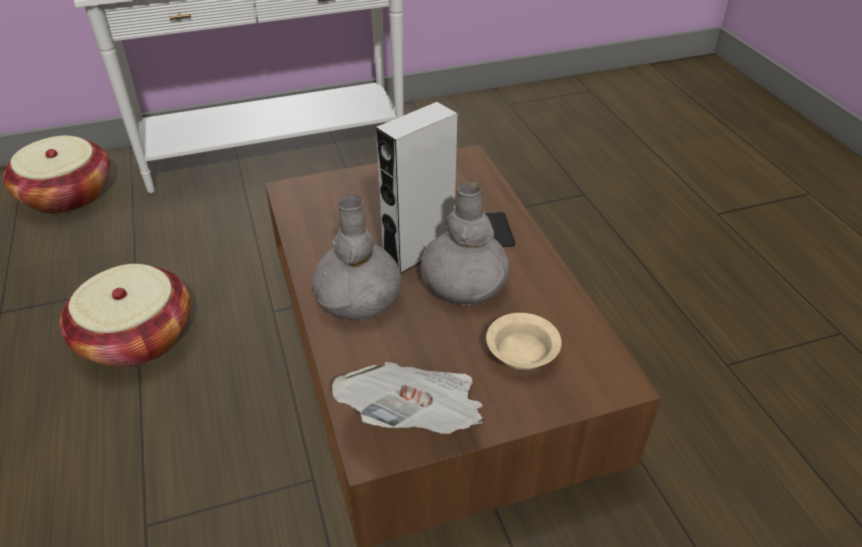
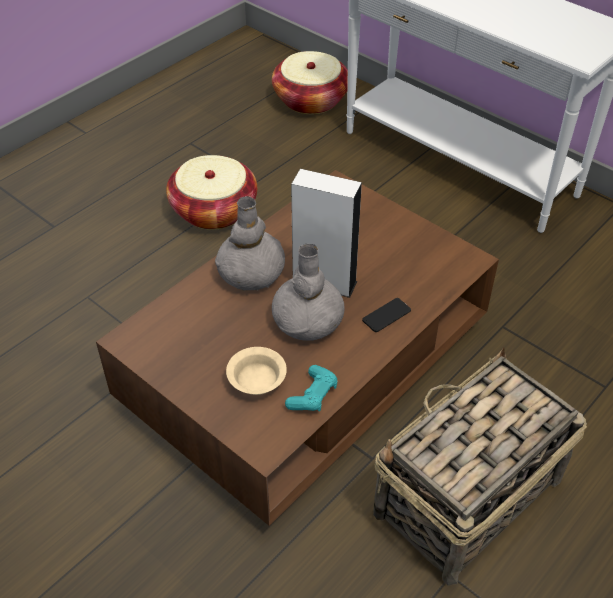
camera: 60 degrees right, 5 degrees up
newspaper [332,362,483,434] -> none
none -> turquoise game controller [285,365,338,412]
none -> basket [373,348,587,586]

